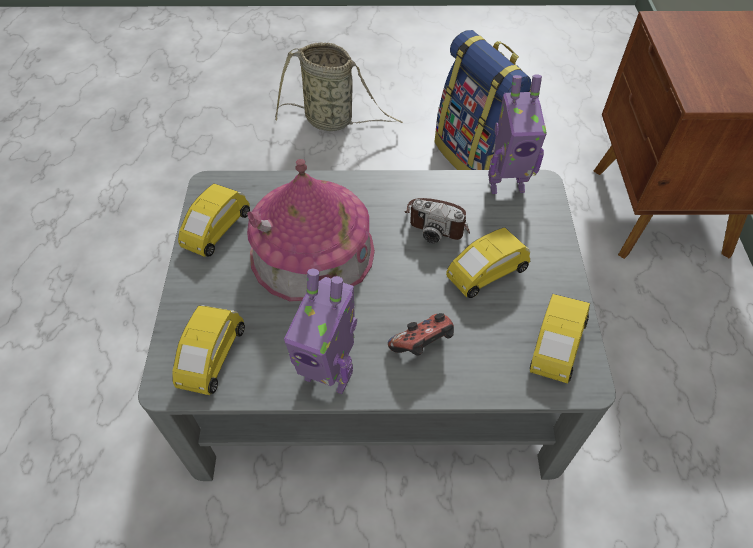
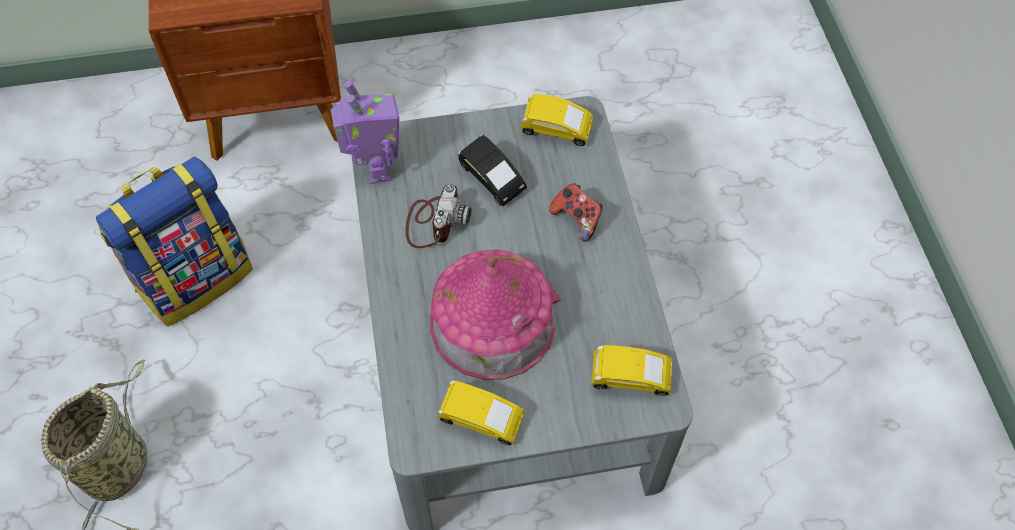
camera: 100 degrees left, 5 degrees up
toy robot [284,268,357,394] -> none
yellow toy car [446,227,530,298] -> black toy car [458,134,527,206]

